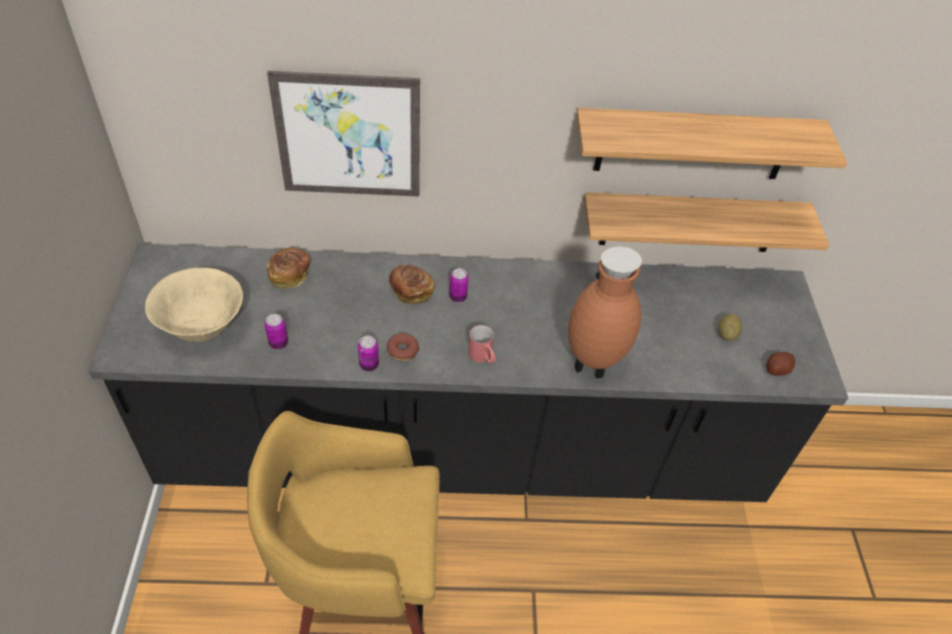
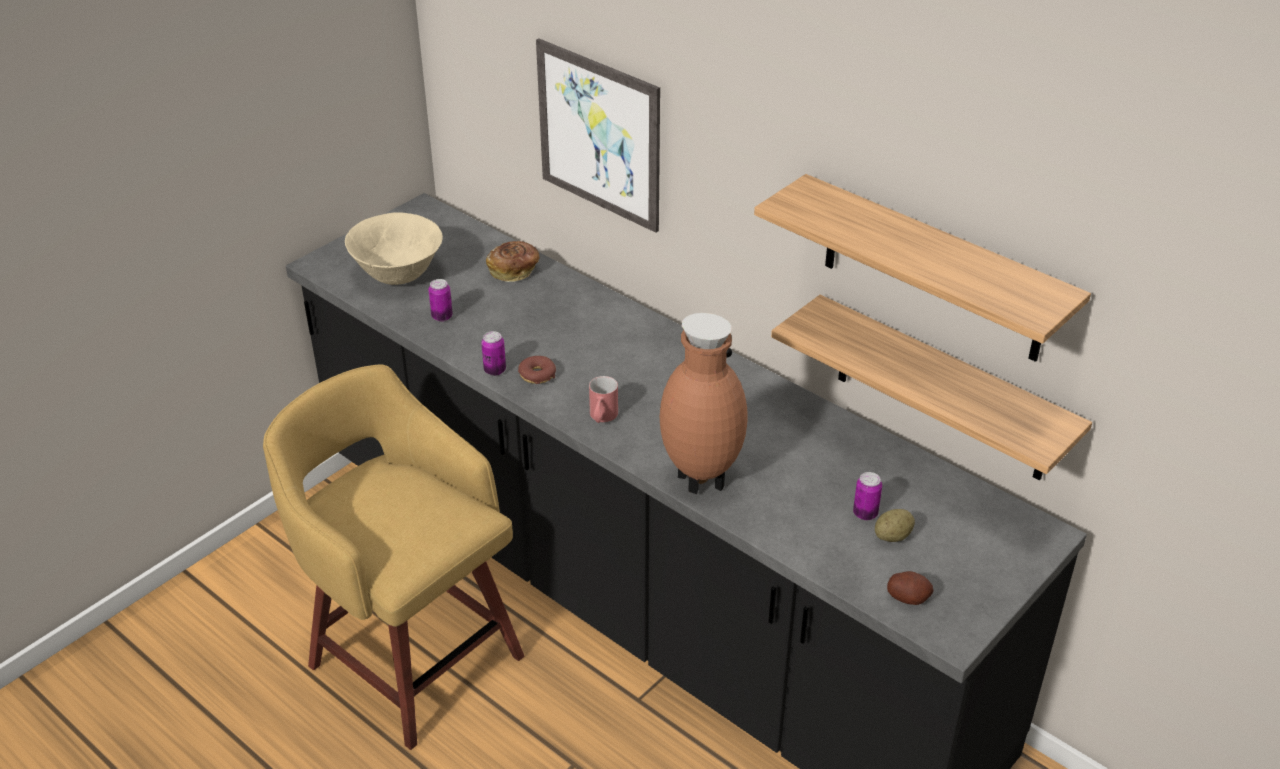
camera: 45 degrees right, 10 degrees down
bread [389,265,435,304] -> none
can [449,268,469,302] -> can moved to [853,472,882,520]

